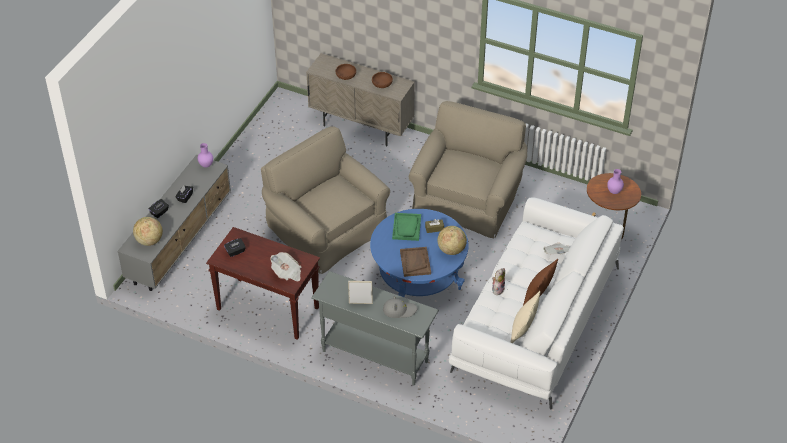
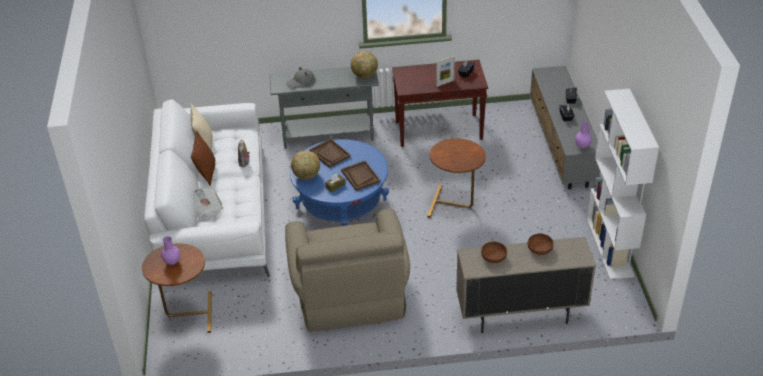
camera: 150 degrees right, 5 degrees down
globe [133,217,163,246] -> globe moved to [351,51,378,78]
beige armchair [261,126,390,274] -> brown side table [427,138,486,218]
newspaper [270,252,302,281] -> none
picture frame [348,281,373,304] -> picture frame moved to [436,56,455,87]
green tray [392,213,421,241] -> brown tray [341,161,380,191]
none -> white bookcase [586,89,659,280]

